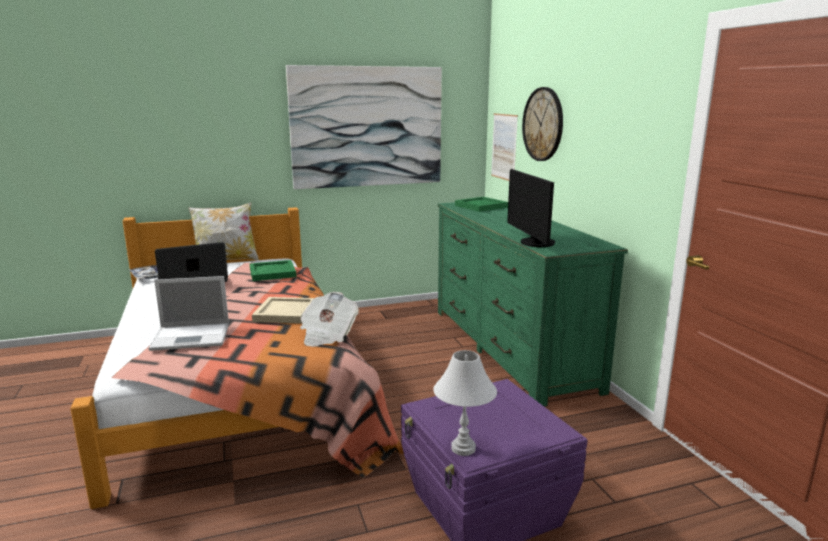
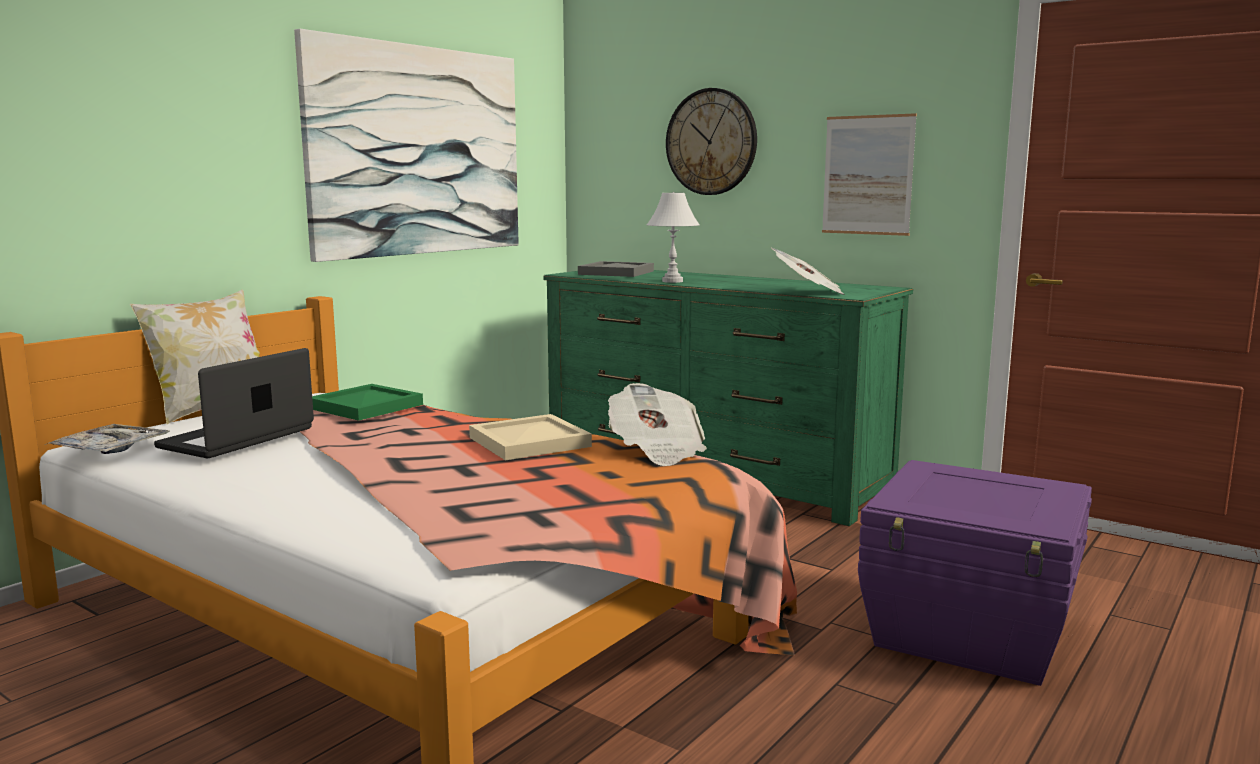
camera: 35 degrees left, 5 degrees down
laptop [148,276,229,351] -> none
white table lamp [433,350,497,456] -> white table lamp moved to [647,192,700,283]
green tray [455,197,508,212] -> grey tray [578,261,654,277]
picture [491,113,518,181] -> picture moved to [822,113,917,236]
monitor [507,169,555,247] -> newspaper [770,247,845,295]

